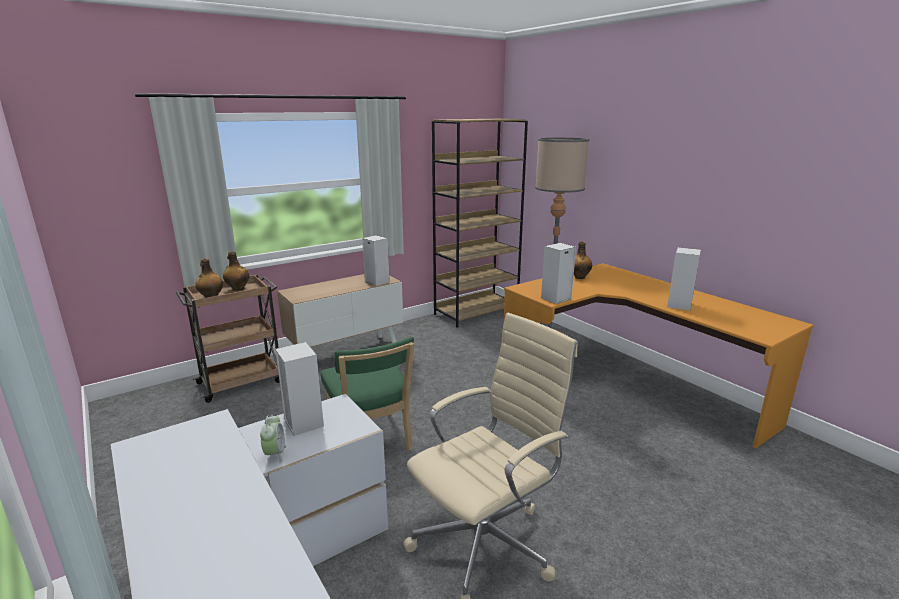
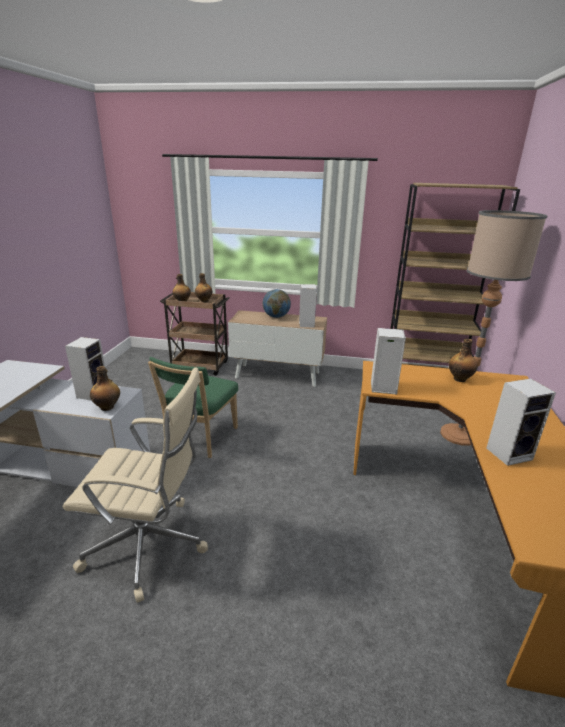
camera: 45 degrees right, 5 degrees up
alarm clock [260,415,286,463] -> none
none -> bottle [90,366,120,411]
none -> globe [263,289,291,318]

